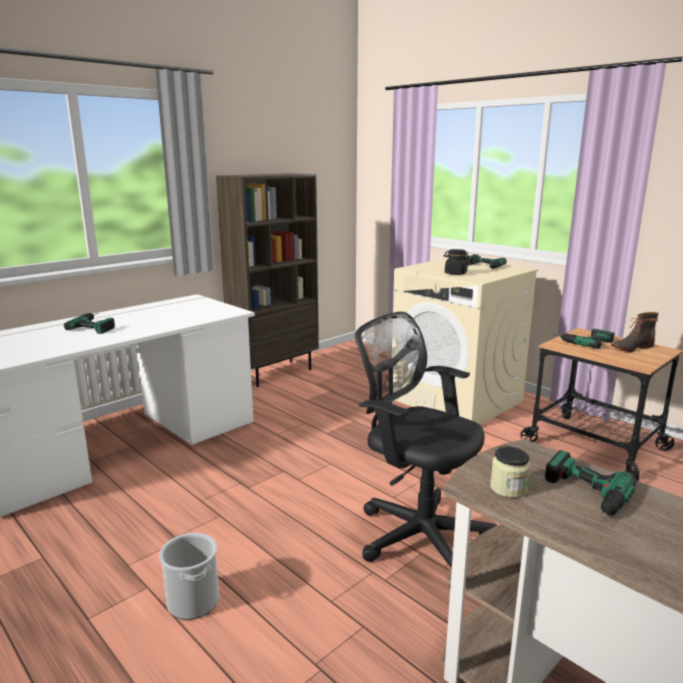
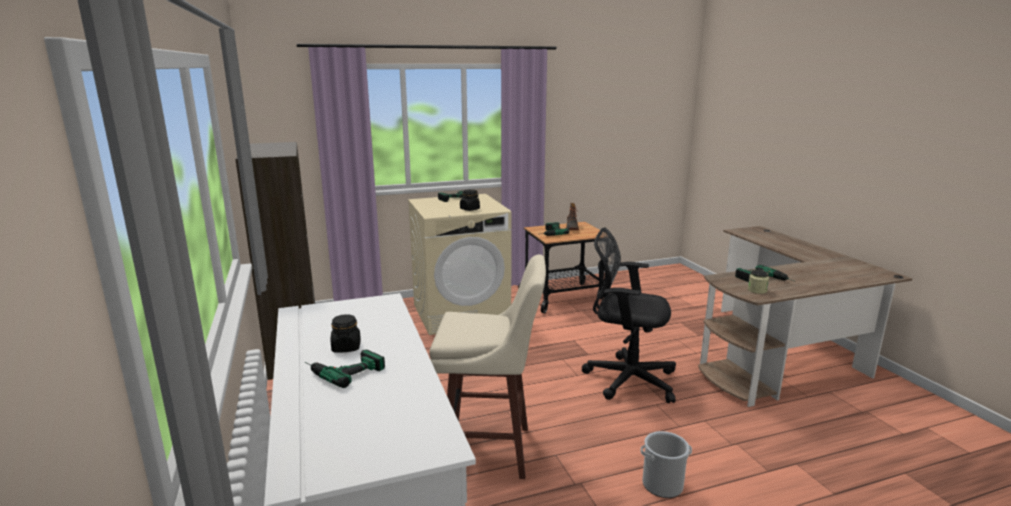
camera: 65 degrees left, 0 degrees up
black office chair [355,312,497,586] -> black office chair turned 45 degrees clockwise [582,227,676,403]
none -> black jar [331,314,361,352]
none -> beige stool [429,254,546,479]

